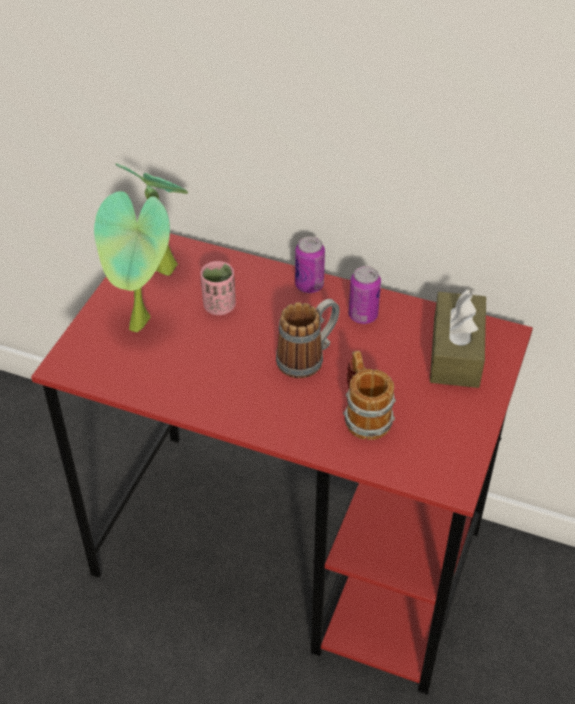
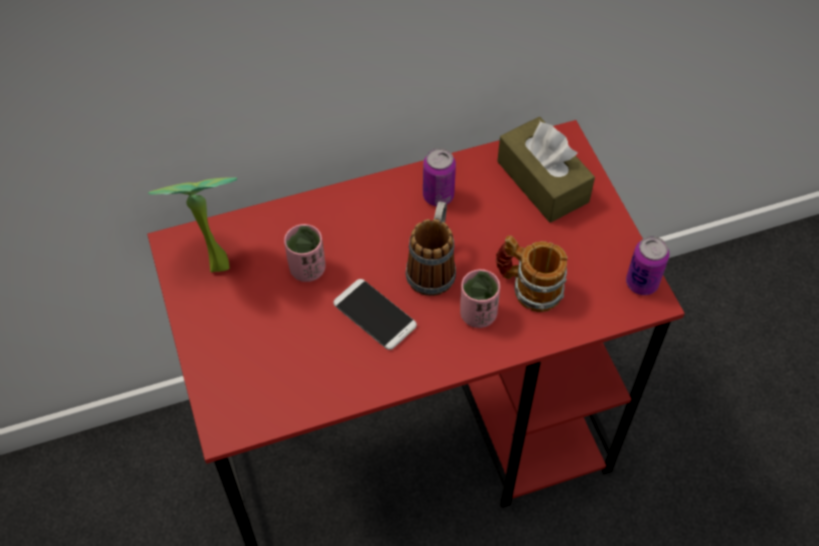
camera: 40 degrees left, 10 degrees up
potted plant [94,191,170,332] -> none
can [295,236,325,293] -> can moved to [626,236,669,295]
none -> phone [333,279,417,350]
none -> pink cup [460,269,500,328]

